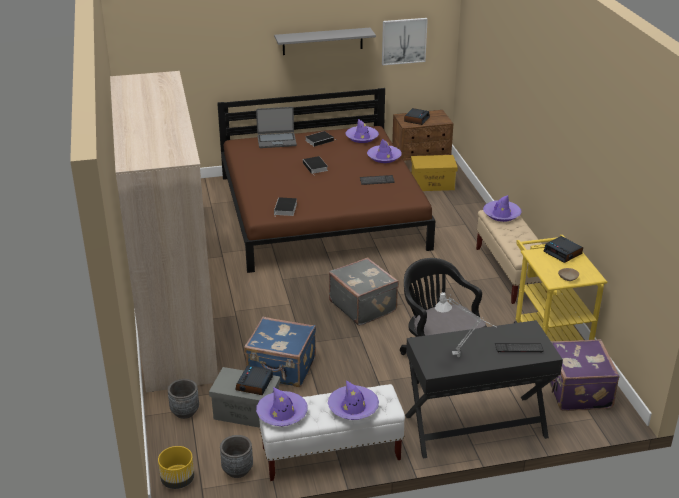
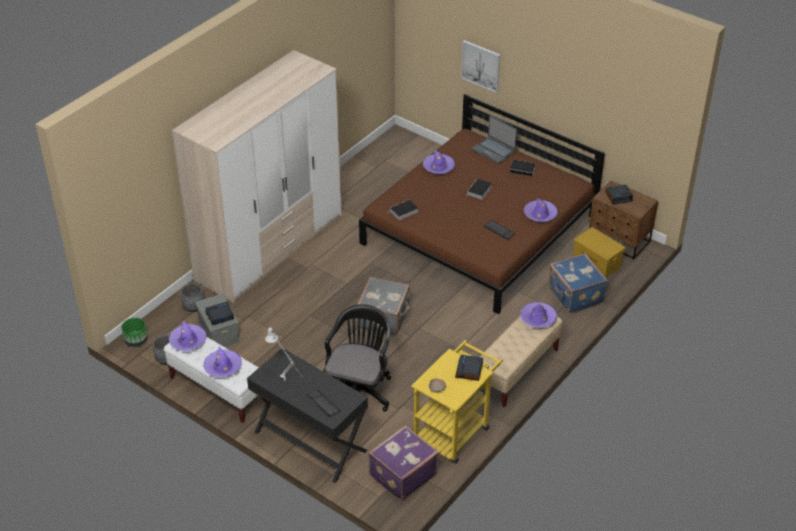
camera: 50 degrees right, 10 degrees up
yellow planter [158,446,194,489] -> green planter [121,318,148,347]
blue suitcase [244,317,316,387] -> blue suitcase moved to [548,253,608,314]
grey shelf [274,28,376,55] -> none
purple hat [345,119,379,143] -> purple hat moved to [423,150,455,175]
picture [382,18,428,65] -> picture moved to [461,40,501,93]

